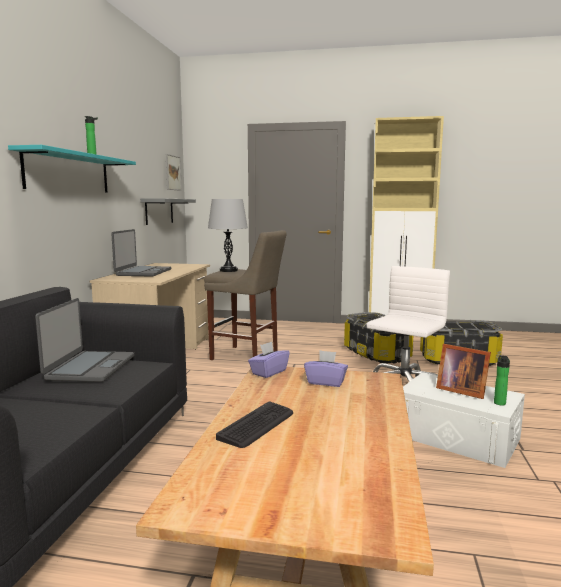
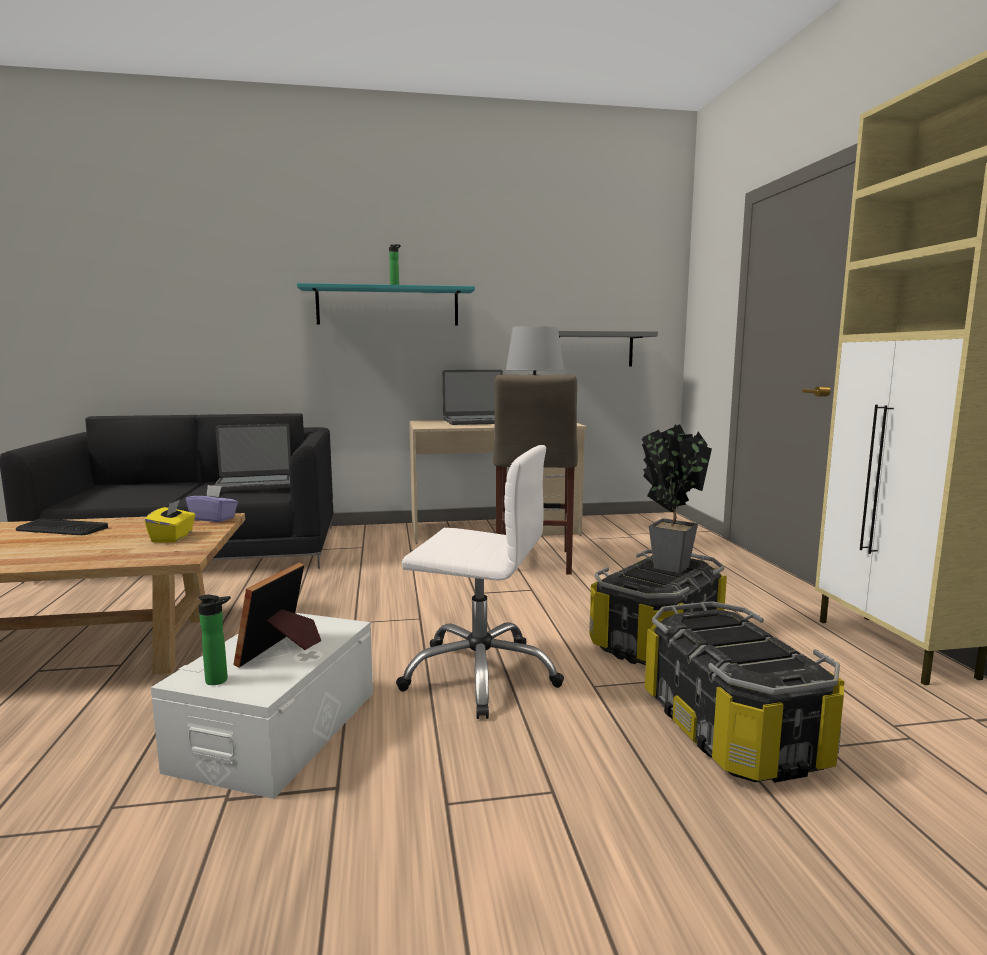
camera: 70 degrees right, 0 degrees up
picture [166,154,182,191] -> none
purple tissue box [304,350,348,387] -> yellow tissue box [145,499,195,543]
none -> potted plant [642,424,712,573]

